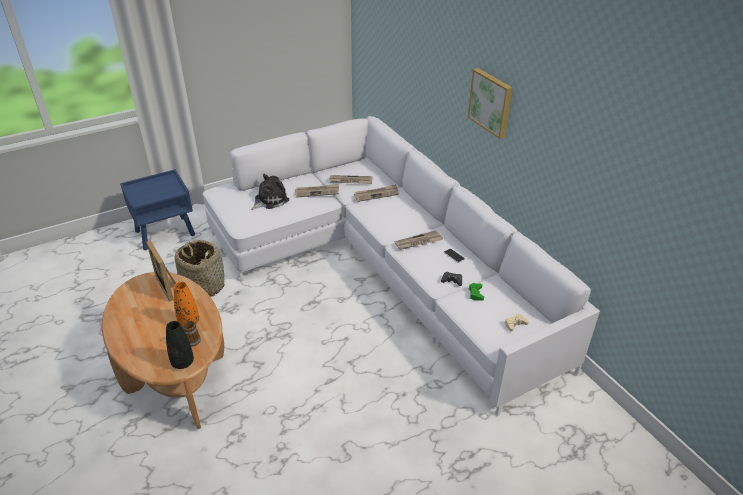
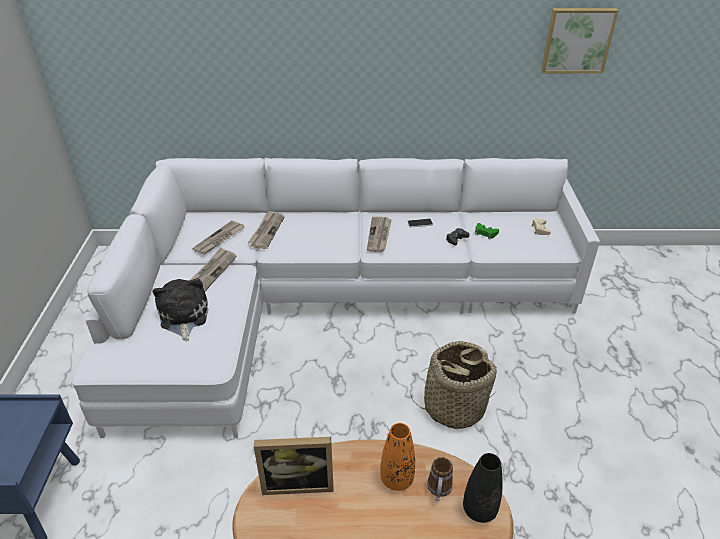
camera: 60 degrees left, 0 degrees up
basket [175,240,225,297] -> basket moved to [410,341,497,429]
picture [468,68,512,139] -> picture moved to [541,8,619,73]

